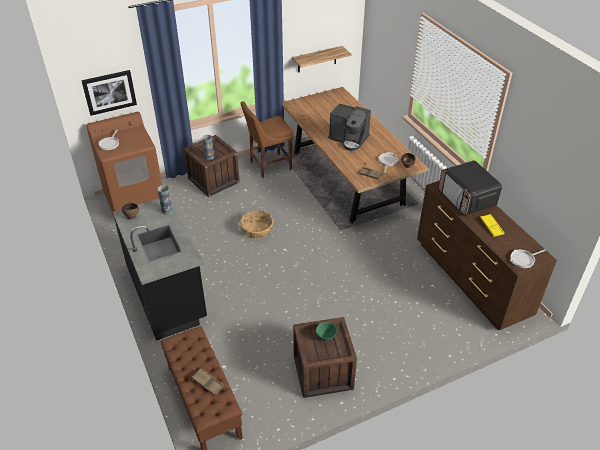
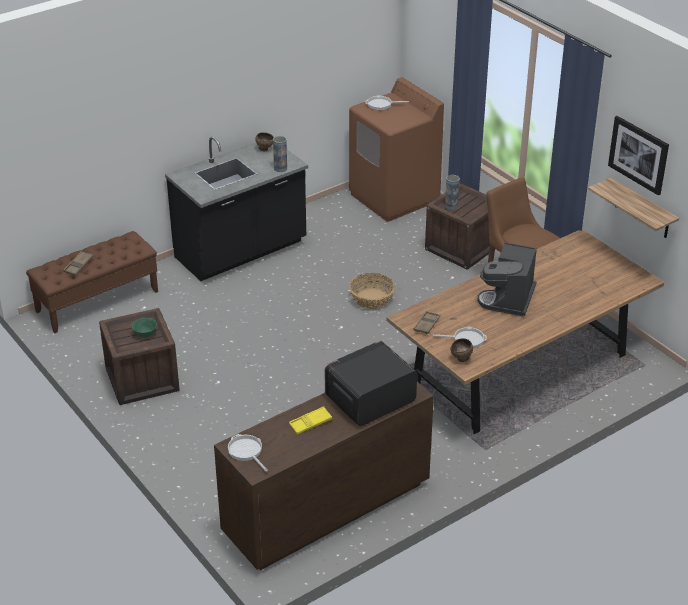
camera: 80 degrees right, 5 degrees down
picture [81,70,137,116] -> picture moved to [608,116,669,195]

